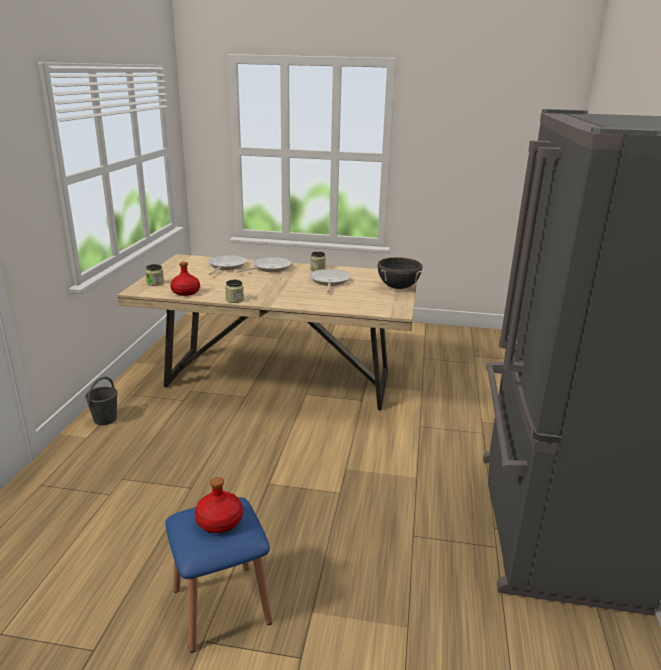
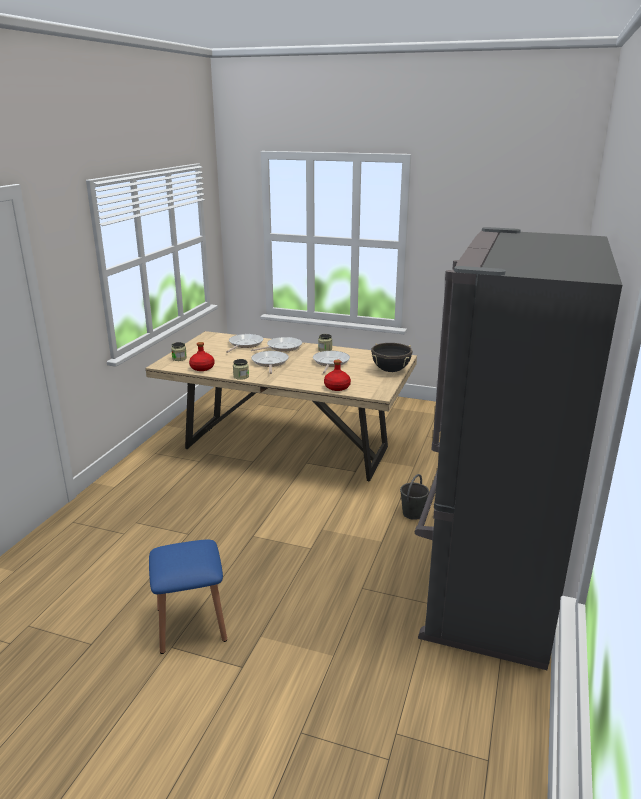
camera: 10 degrees right, 0 degrees up
grey bucket [85,377,118,425] -> grey bucket moved to [400,474,429,520]
red bottle [195,477,243,533] -> red bottle moved to [324,360,351,391]
none -> frying pan [251,351,289,374]

